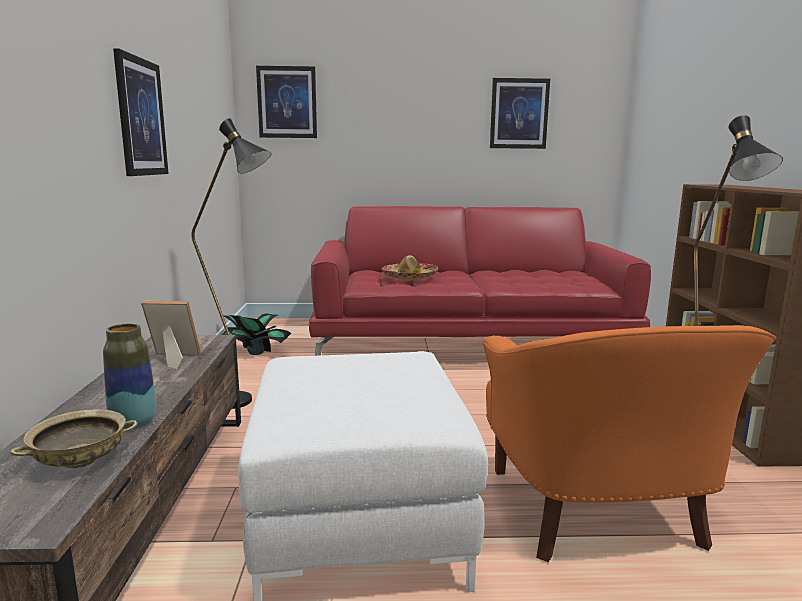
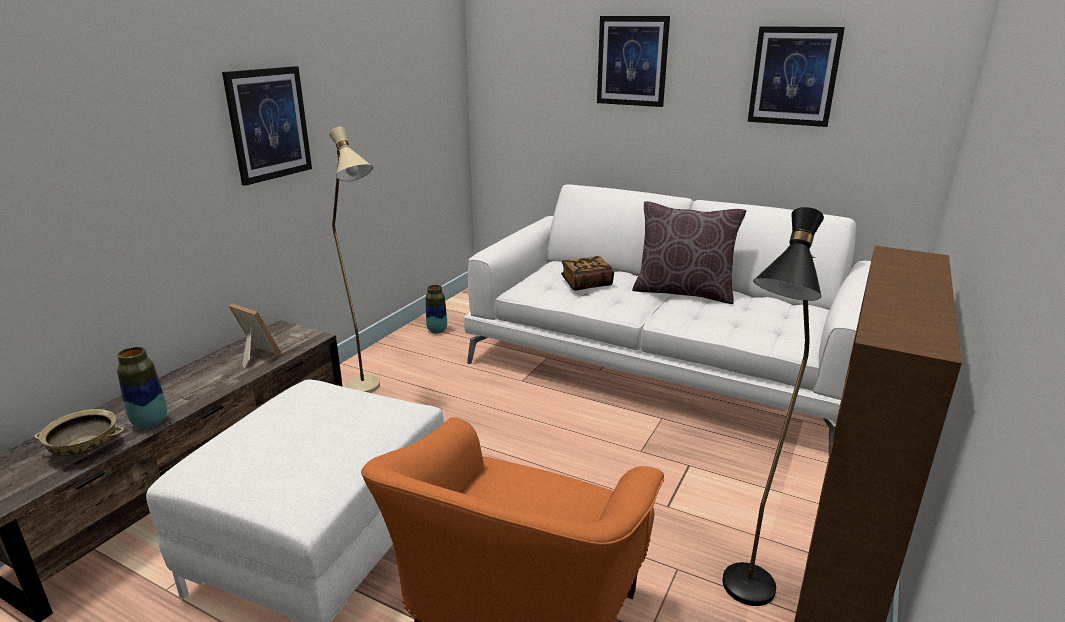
camera: 30 degrees right, 10 degrees up
black floor lamp [192,118,271,409] -> beige floor lamp [329,127,380,393]
potted plant [221,313,291,355] -> vase [426,285,447,334]
picture [256,66,317,138] -> picture moved to [597,16,670,107]
red sofa [309,206,651,356] -> white sofa [464,184,871,455]
hat [381,255,438,280] -> book [561,256,614,291]
none -> brown pillow [632,201,746,304]

